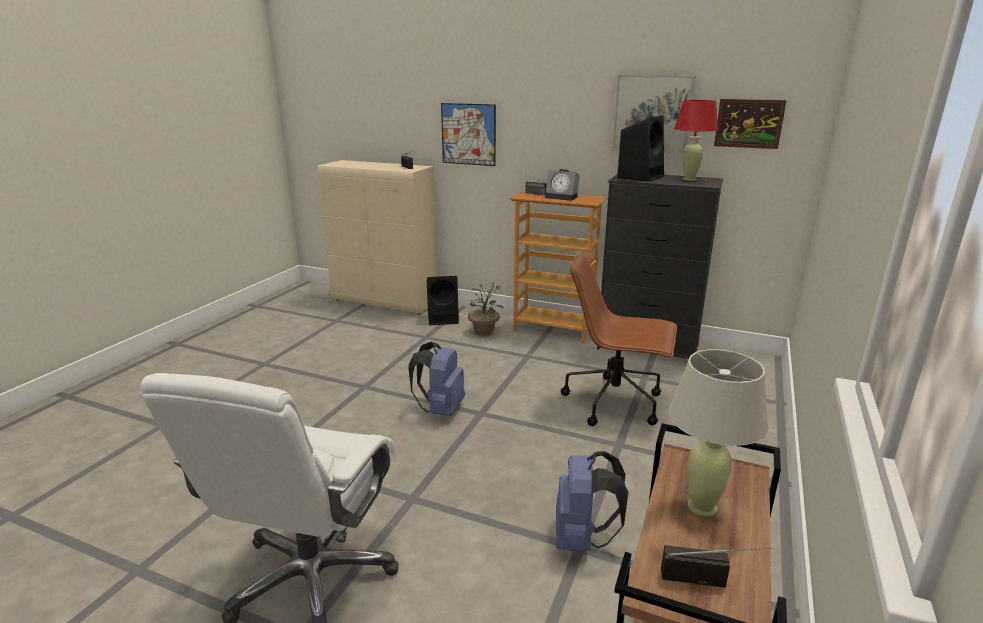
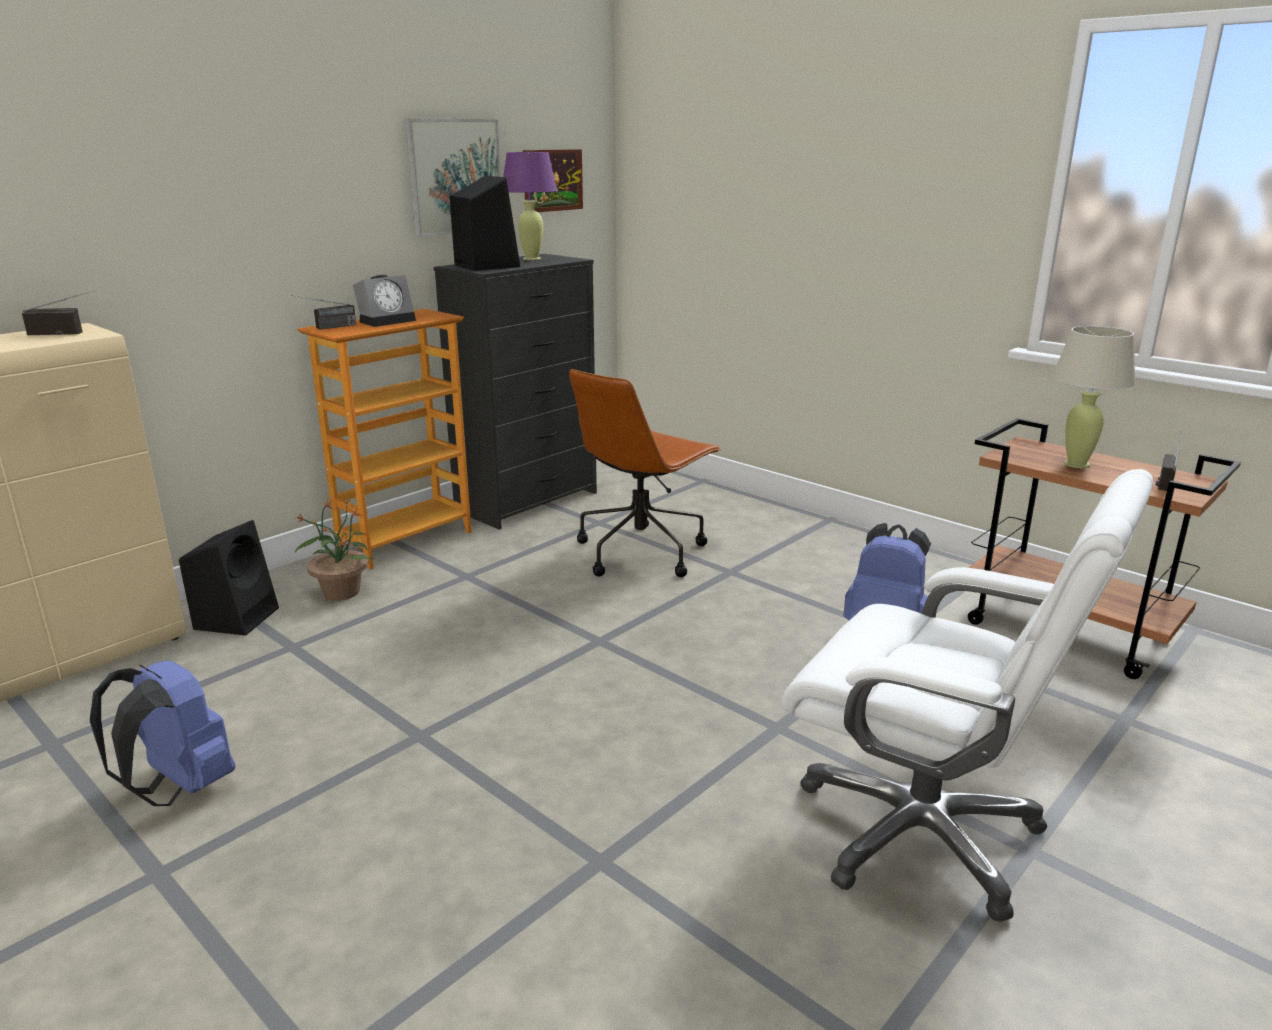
camera: 70 degrees left, 0 degrees up
blue backpack [408,342,465,416] -> blue backpack moved to [90,661,235,806]
picture [441,103,496,166] -> none
red table lamp [674,100,718,181] -> purple table lamp [503,152,557,260]

